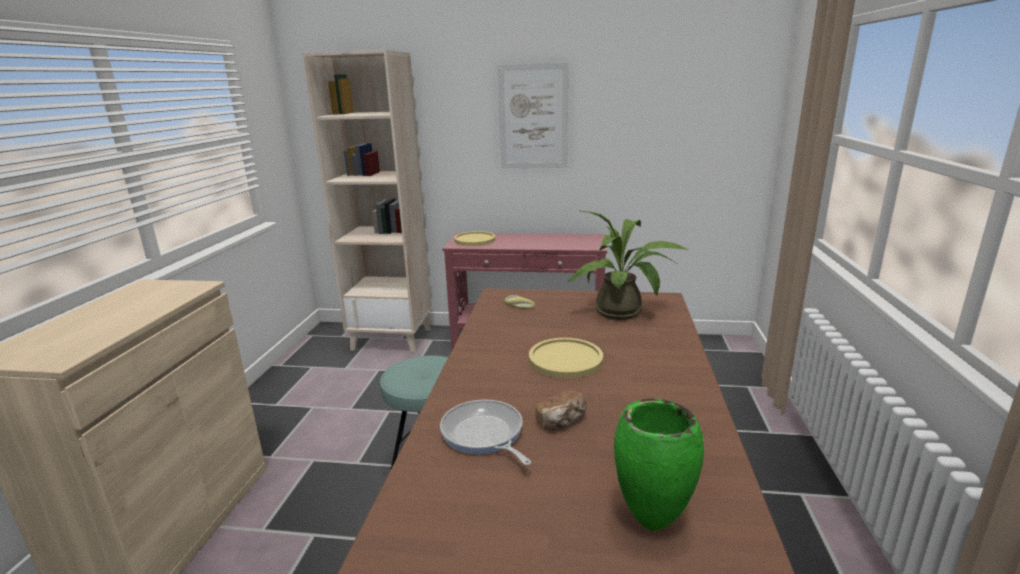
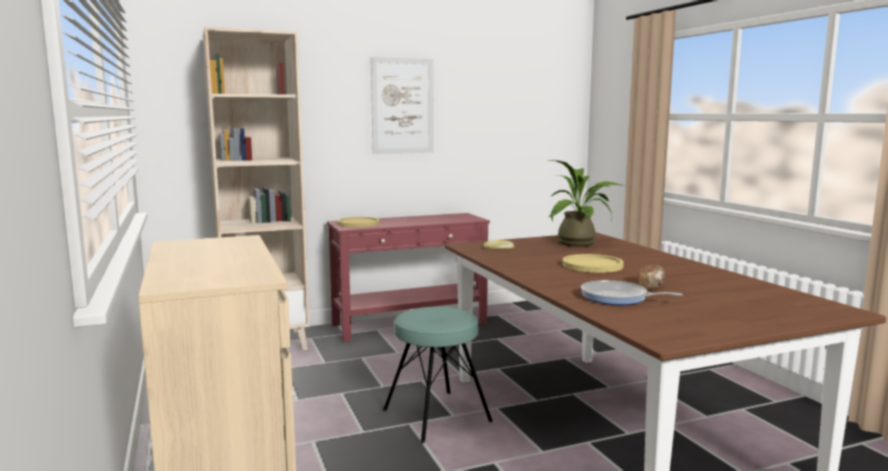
camera: 30 degrees left, 10 degrees down
green vase [614,398,704,531] -> none

